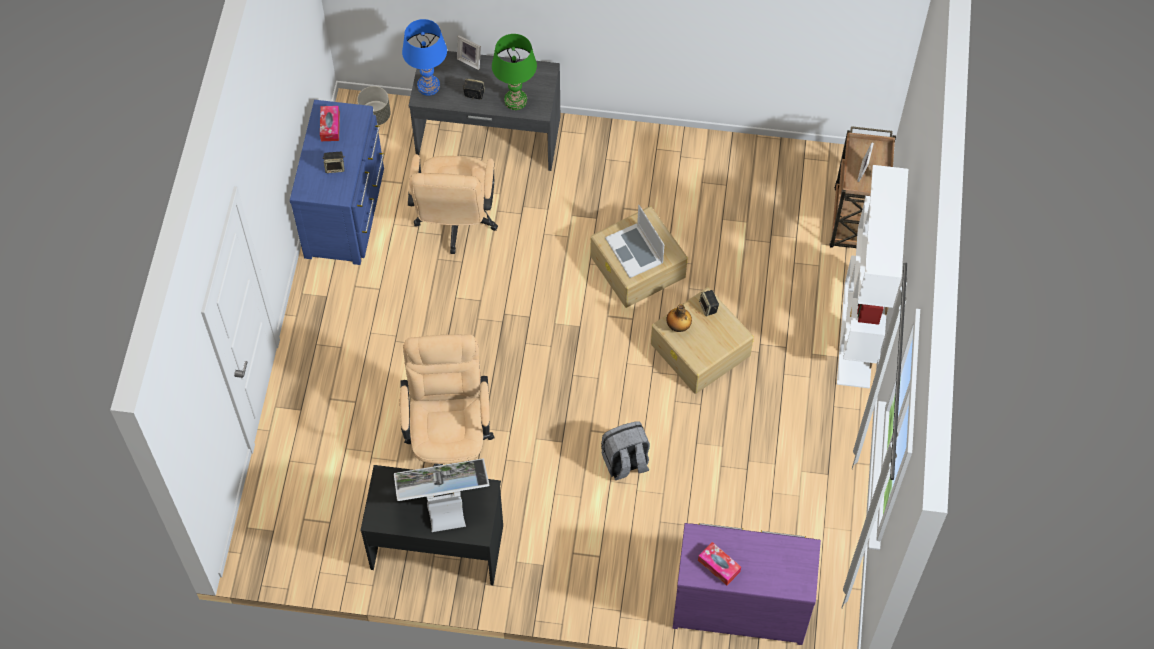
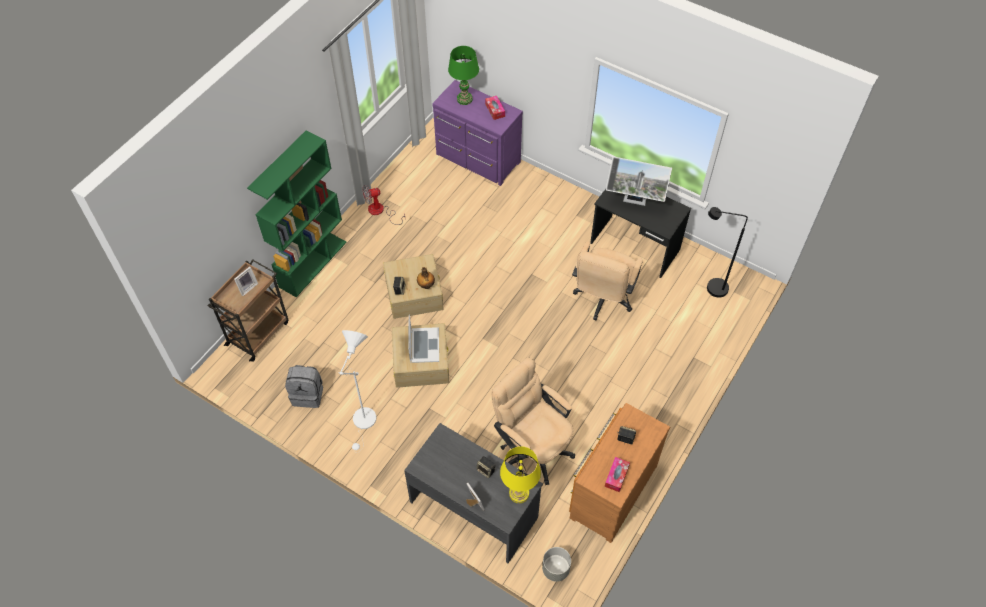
camera: 155 degrees left, 5 degrees down
blue dresser [290,100,384,265] -> brown dresser [569,403,670,543]
blue table lamp [402,19,447,96] -> yellow table lamp [500,446,541,503]
beige office chair [408,154,498,254] -> beige office chair turned 75 degrees counterclockwise [492,357,575,485]
green table lamp [492,34,537,110] -> green table lamp moved to [448,46,479,105]
grey backpack [601,421,650,480] -> grey backpack moved to [285,365,323,408]
white bookcase [837,165,908,389] -> green bookcase [247,130,347,297]
none -> white floor lamp [340,330,377,452]
none -> fan [362,185,405,225]
none -> black floor lamp [707,207,748,298]

